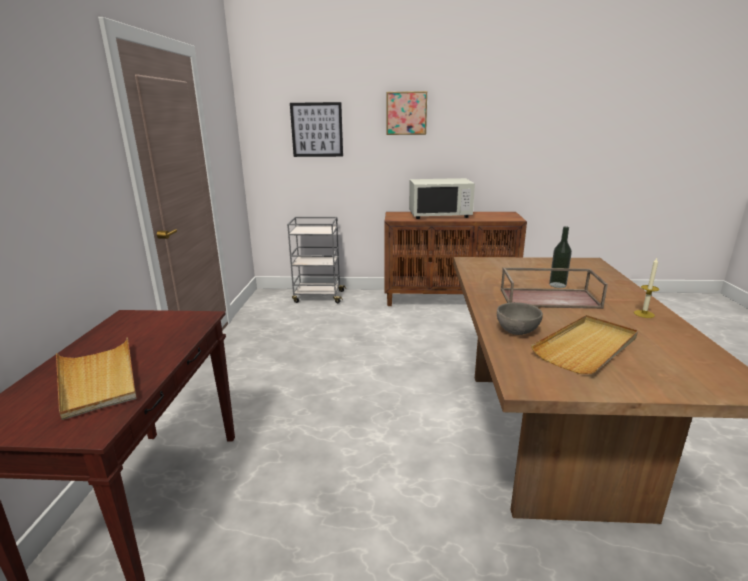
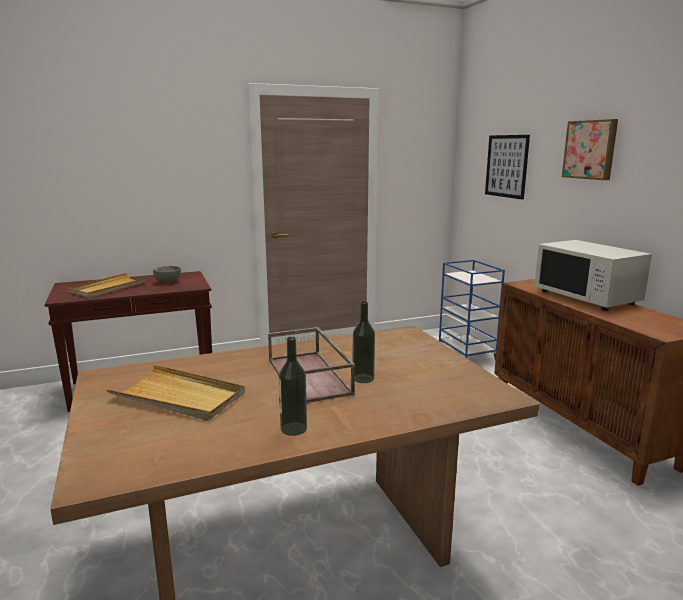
camera: 65 degrees right, 5 degrees down
grey cart [287,217,346,303] -> blue cart [439,260,505,361]
grey bowl [497,302,543,335] -> grey bowl moved to [153,266,181,283]
candle [634,258,659,318] -> bottle [279,337,307,436]

